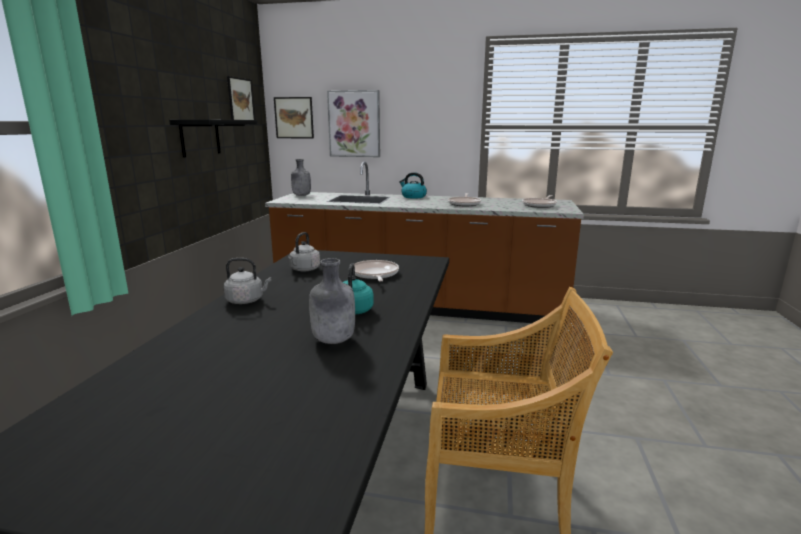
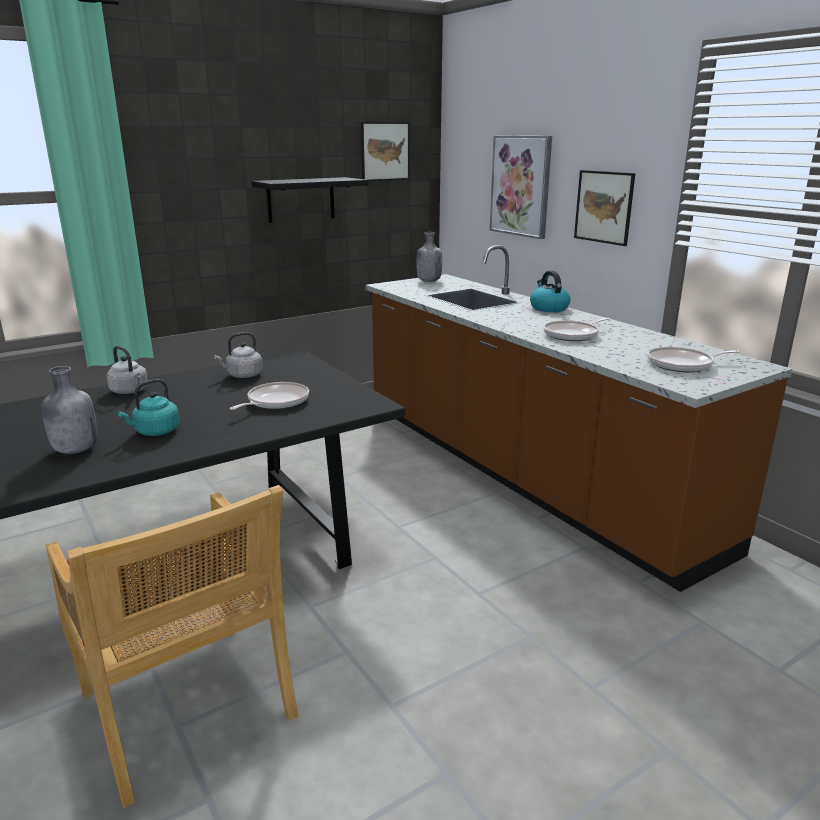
camera: 45 degrees right, 5 degrees up
picture [274,97,314,139] -> picture moved to [574,170,635,246]

